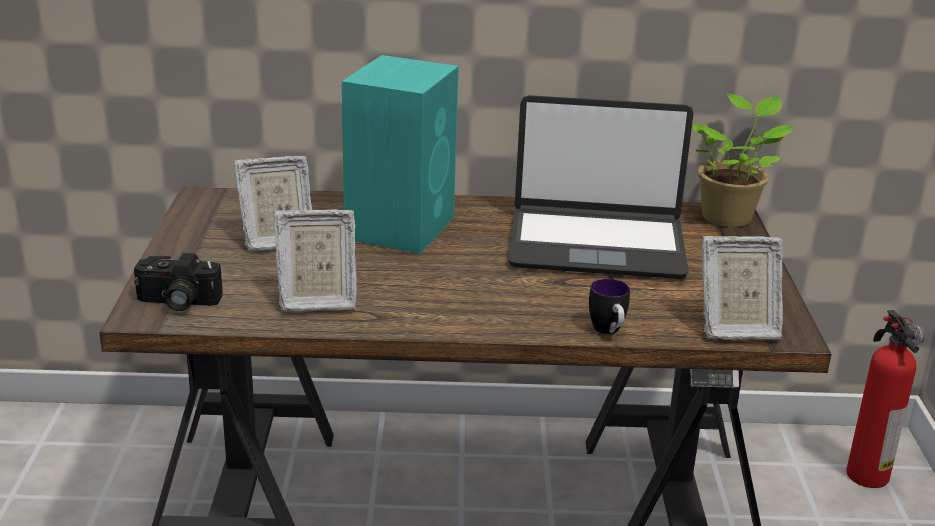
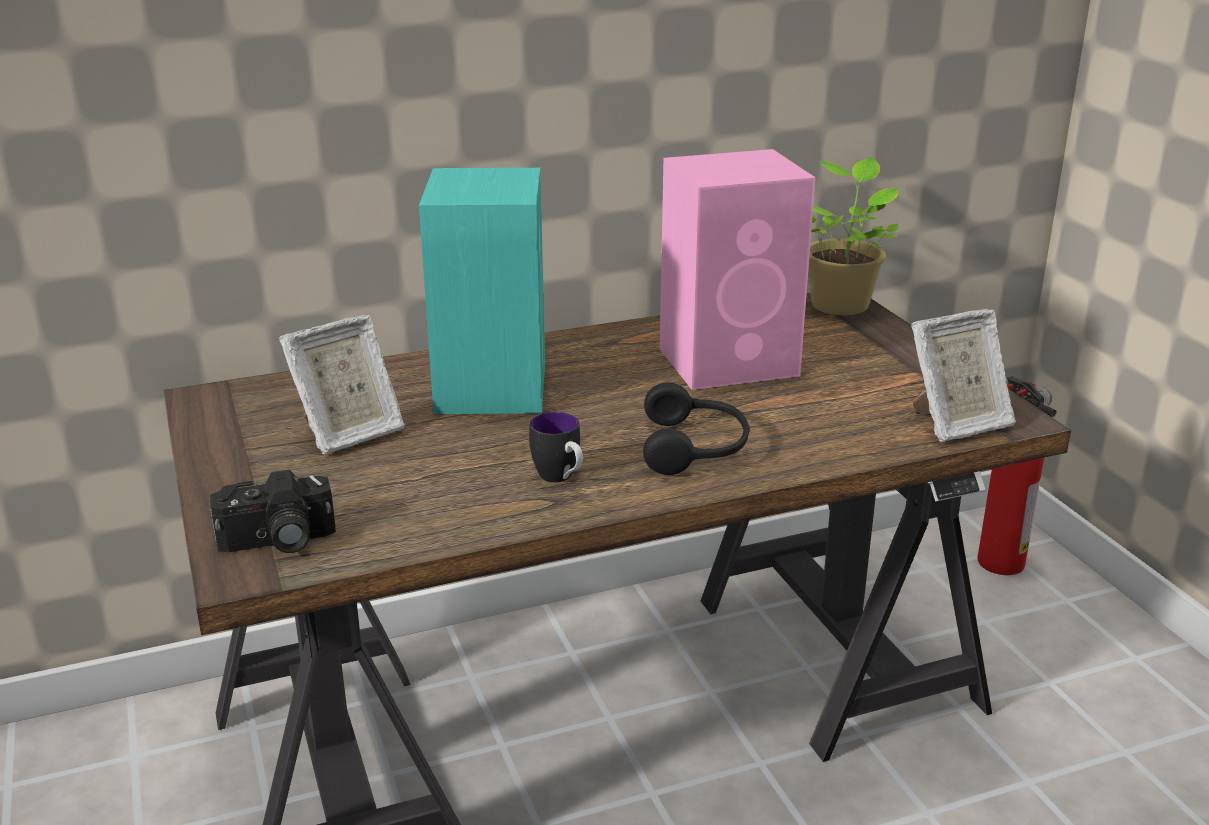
camera: 20 degrees left, 0 degrees up
picture frame [273,209,357,312] -> none
laptop [508,95,694,279] -> pink speaker [660,149,815,390]
mug [589,279,630,334] -> mug moved to [529,412,583,483]
none -> black headphones [643,382,750,475]

